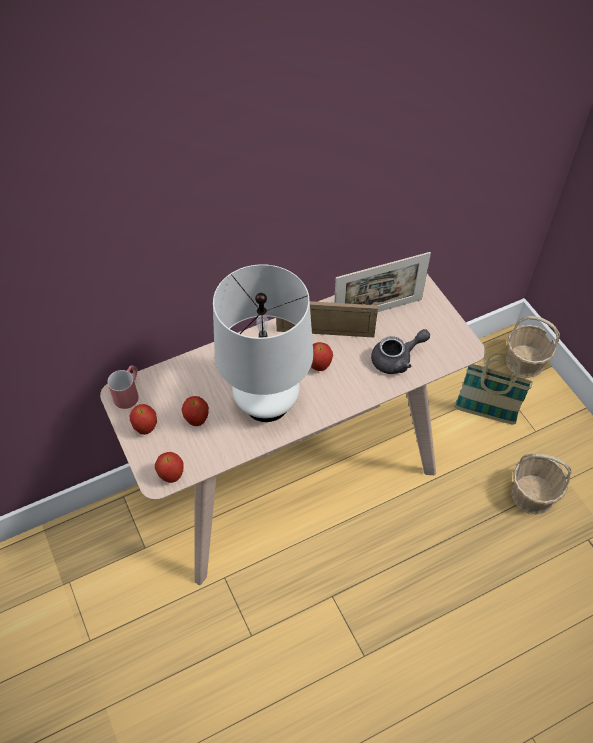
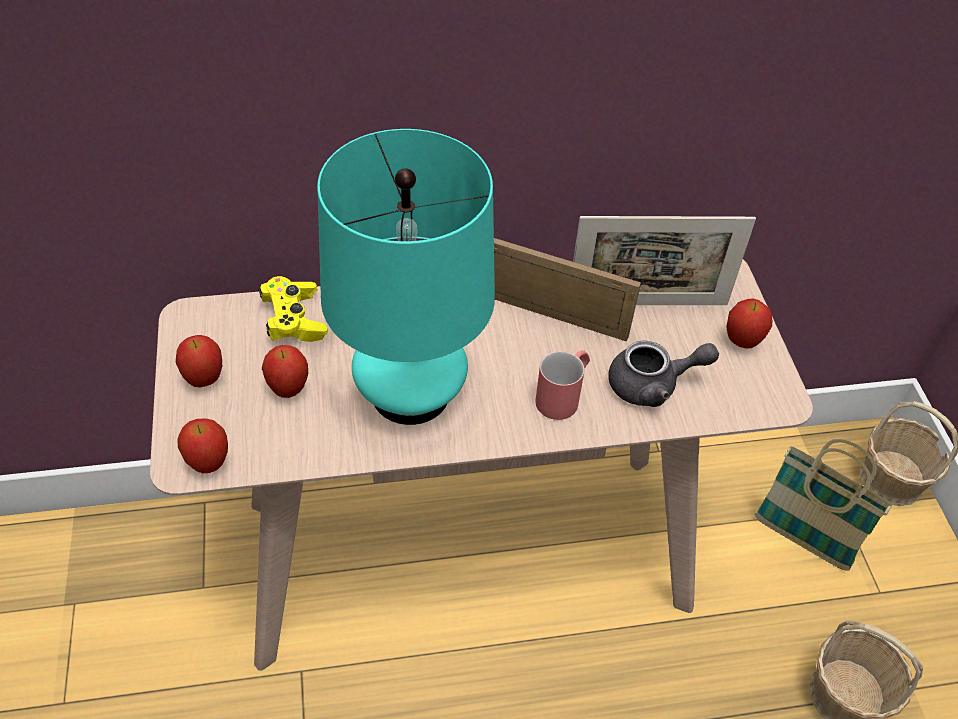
camera: 15 degrees right, 5 degrees down
red mug [107,365,138,409] -> red mug moved to [535,350,590,420]
white table lamp [213,264,313,422] -> turquoise table lamp [317,129,495,425]
apple [311,342,333,371] -> apple moved to [726,298,772,348]
none -> yellow game controller [258,276,328,342]

